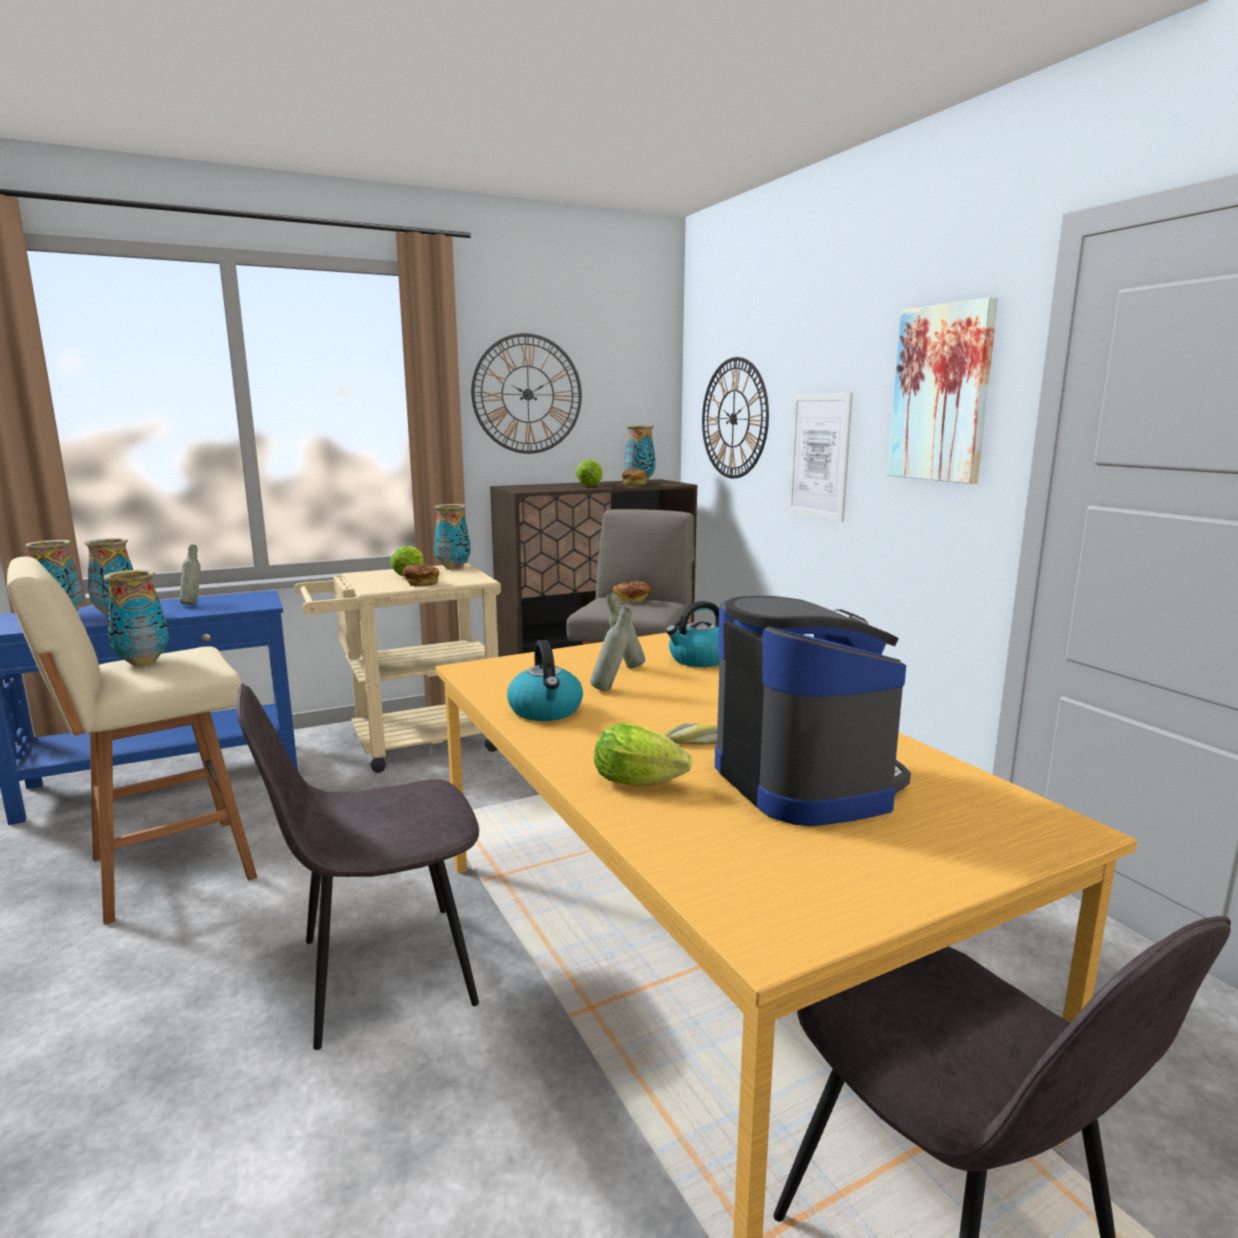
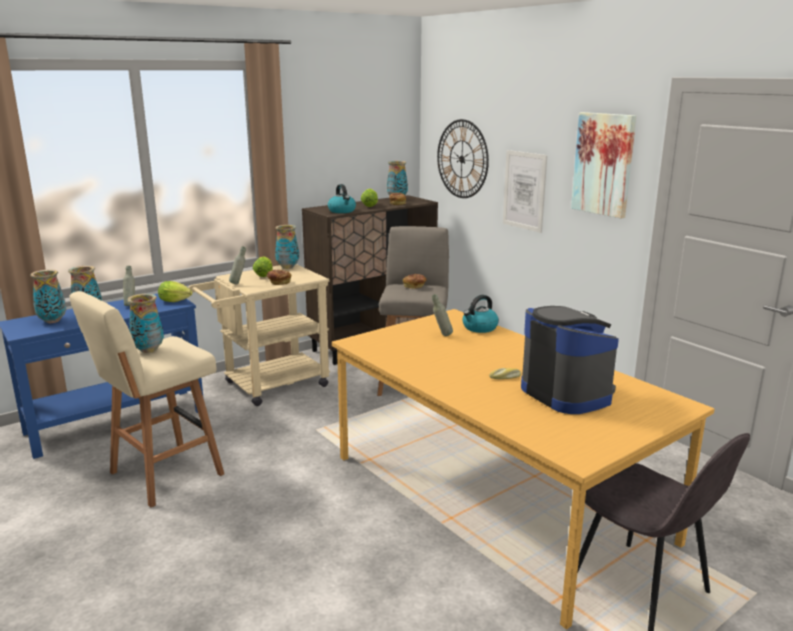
camera: 10 degrees left, 5 degrees up
grey chair [237,683,479,1050] -> none
wall clock [471,333,582,454] -> none
kettle [507,640,583,721] -> kettle moved to [328,184,356,213]
grey bottle [590,607,632,691] -> grey bottle moved to [229,246,246,284]
lettuce [594,723,692,786] -> lettuce moved to [158,281,192,302]

